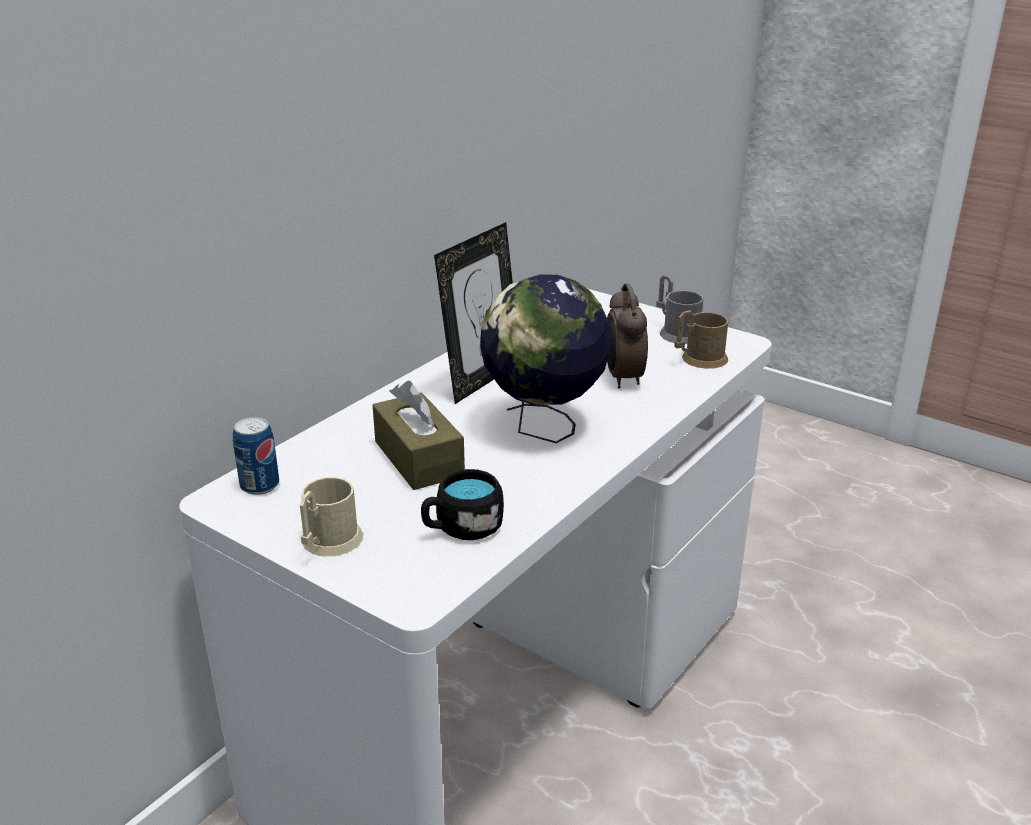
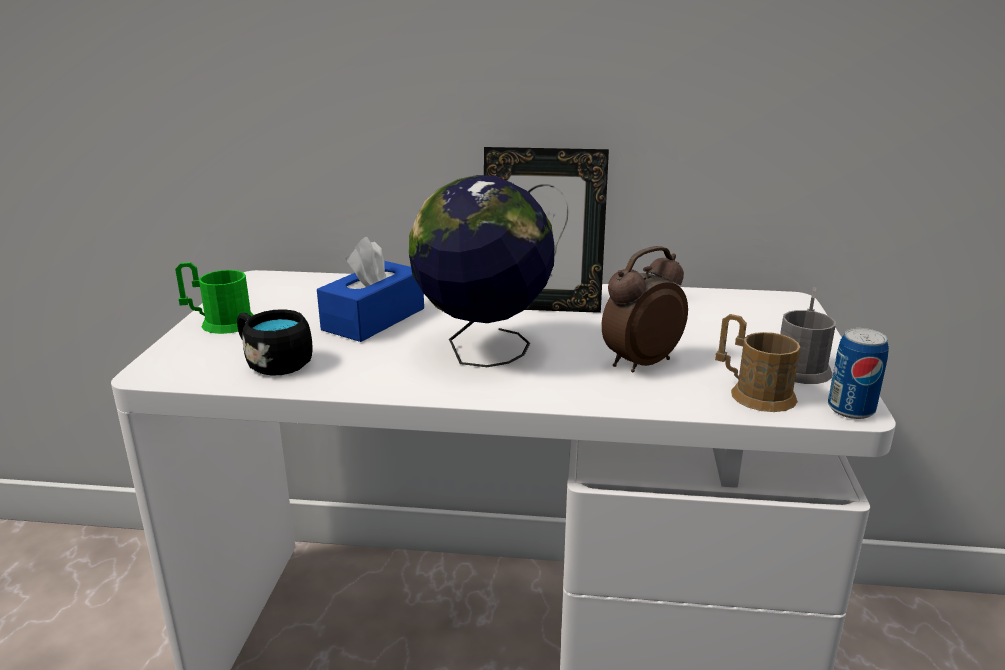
camera: 60 degrees right, 5 degrees down
can [233,417,279,495] -> can moved to [828,328,889,419]
beige mug [300,477,363,556] -> green mug [175,262,253,334]
brown tissue box [373,381,465,490] -> blue tissue box [317,237,424,342]

